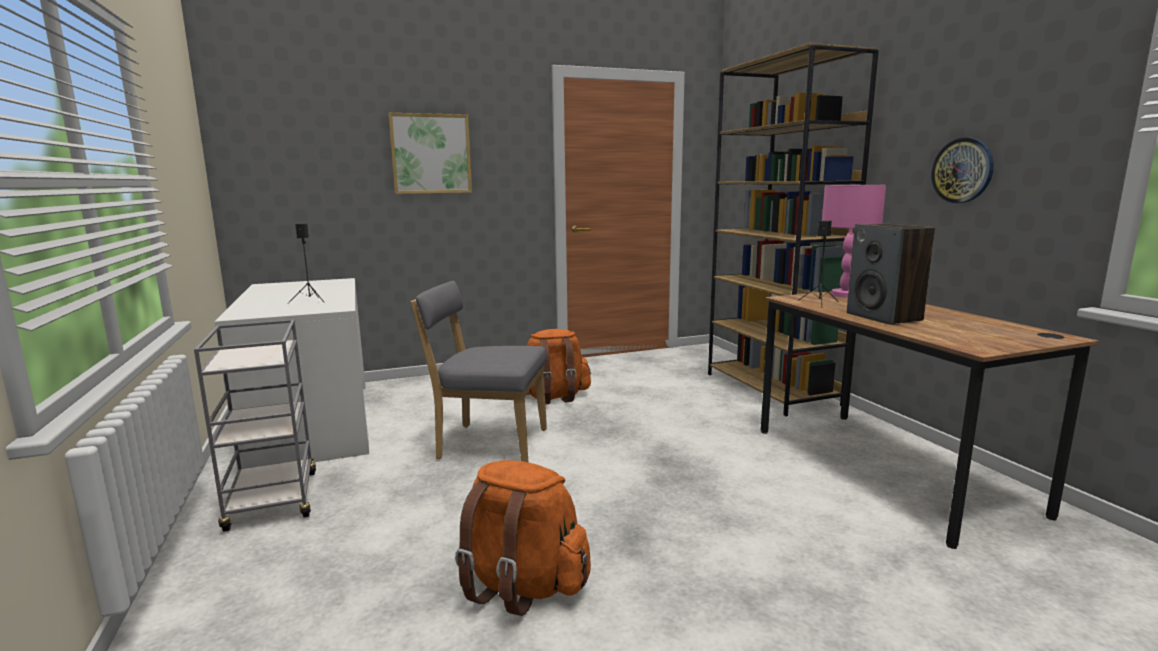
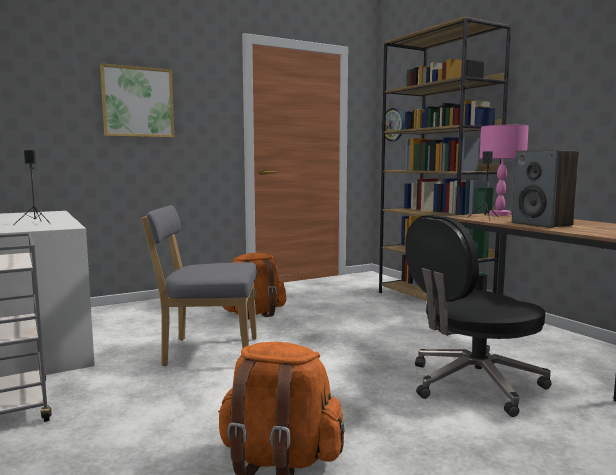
camera: 10 degrees left, 5 degrees down
wall clock [931,137,994,203] -> wall clock moved to [382,108,404,141]
none -> black office chair [405,215,551,417]

